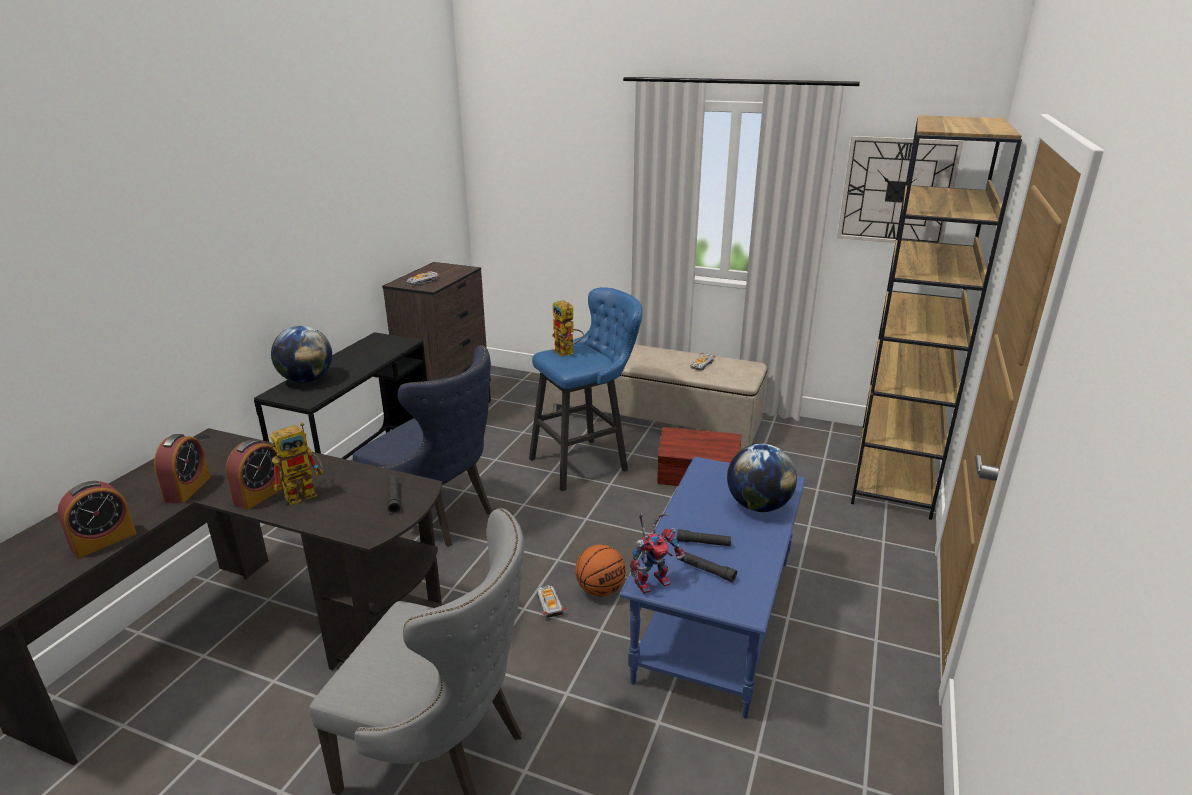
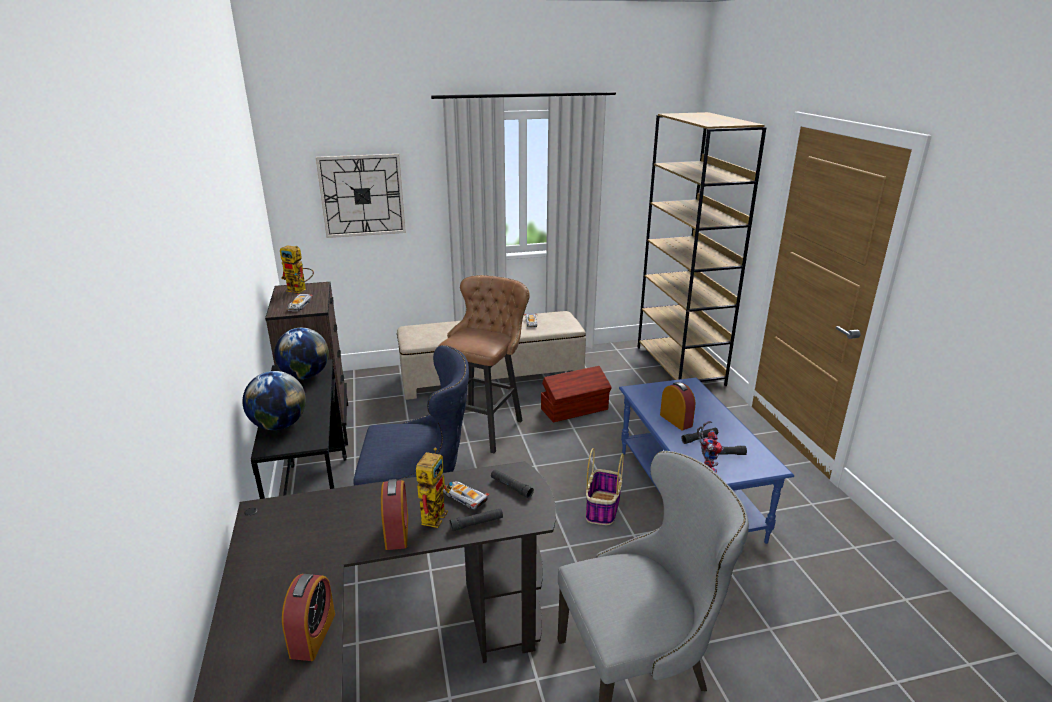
camera: 35 degrees left, 0 degrees up
alarm clock [154,434,210,503] -> alarm clock moved to [660,382,695,430]
blue stool [529,287,642,491] -> brown stool [439,275,530,453]
toy car [537,585,566,618] -> toy car moved to [443,481,489,509]
toy robot [552,300,584,357] -> toy robot moved to [280,245,314,293]
basketball [575,545,626,597] -> basket [586,448,624,525]
globe [727,444,797,512] -> globe moved to [274,328,329,379]
wall clock [837,136,963,243] -> wall clock moved to [316,154,406,238]
none -> black flashlight [450,508,503,531]

